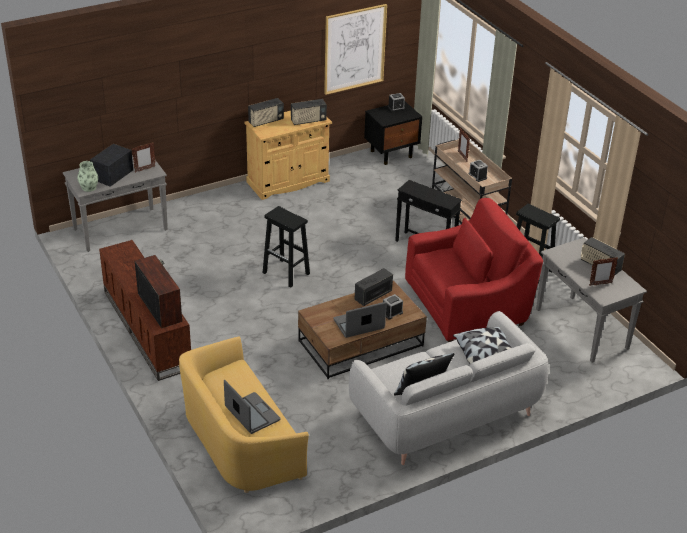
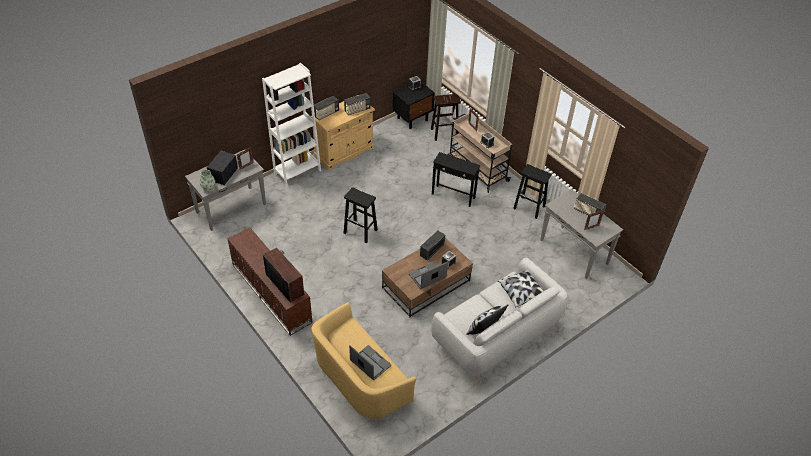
camera: 10 degrees left, 10 degrees up
picture [324,4,387,95] -> none
red armchair [405,198,543,342] -> none
none -> white bookcase [262,63,321,187]
none -> brown stool [431,94,461,141]

